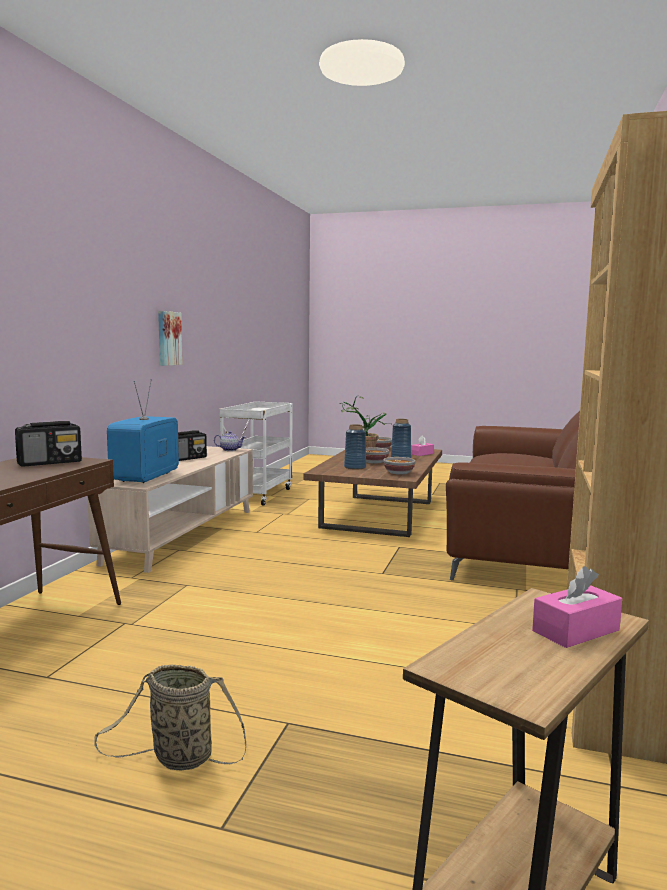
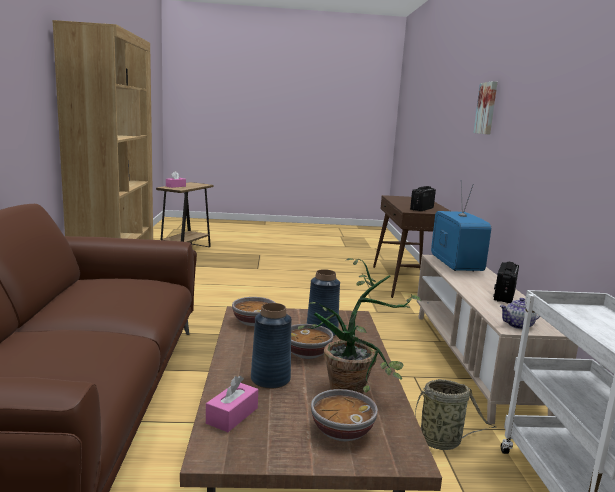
camera: 160 degrees right, 5 degrees up
basket [94,664,246,770] -> basket moved to [415,379,497,450]
picture [158,311,183,366] -> picture moved to [474,81,497,134]

